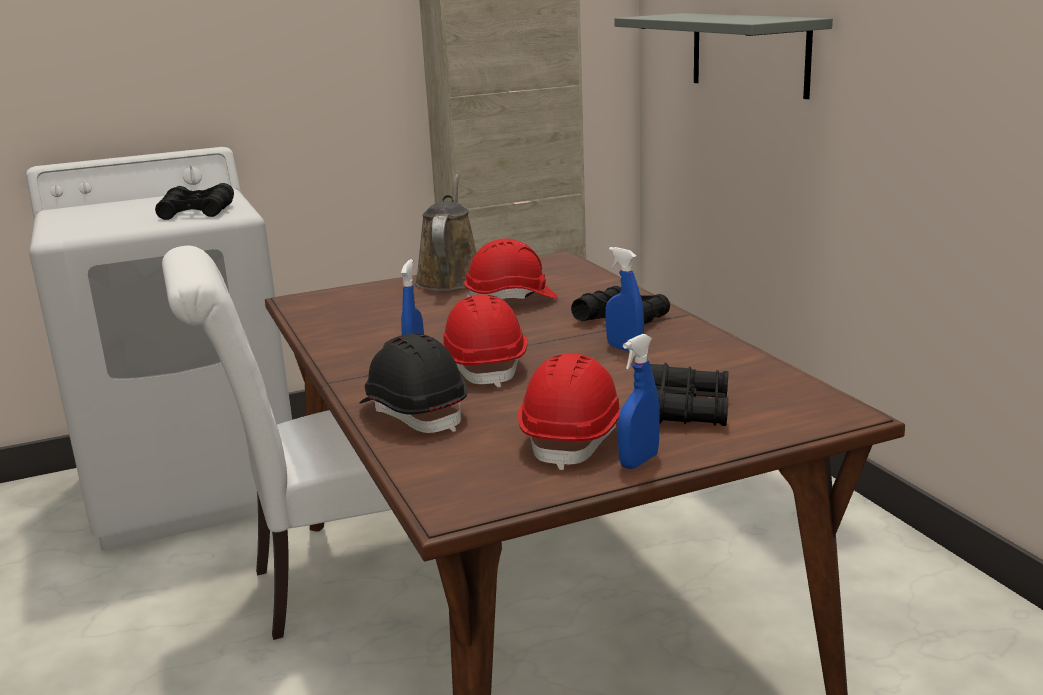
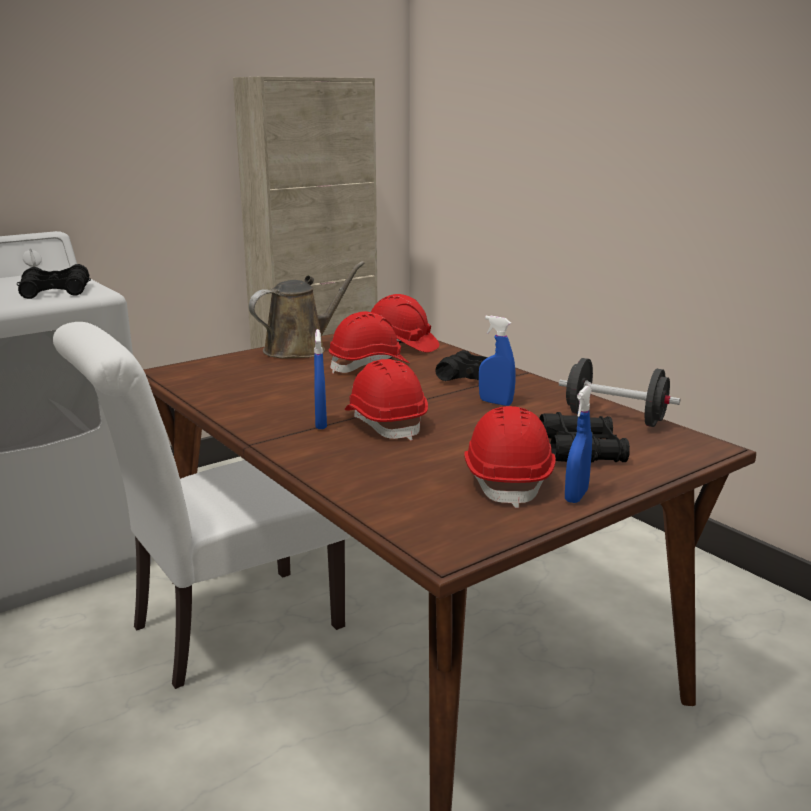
camera: 15 degrees left, 0 degrees up
black hard hat [359,334,467,433] -> none
brown watering can [414,174,477,291] -> brown watering can turned 60 degrees clockwise [249,261,365,359]
grey shelf [614,13,833,99] -> none
none -> red hard hat [371,294,439,353]
none -> black dumbbell [559,358,680,427]

